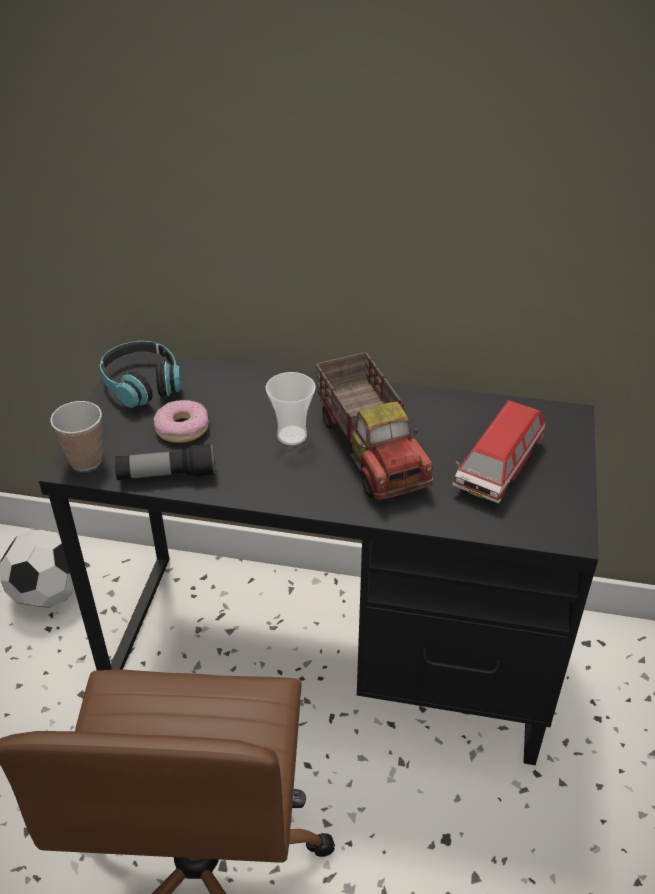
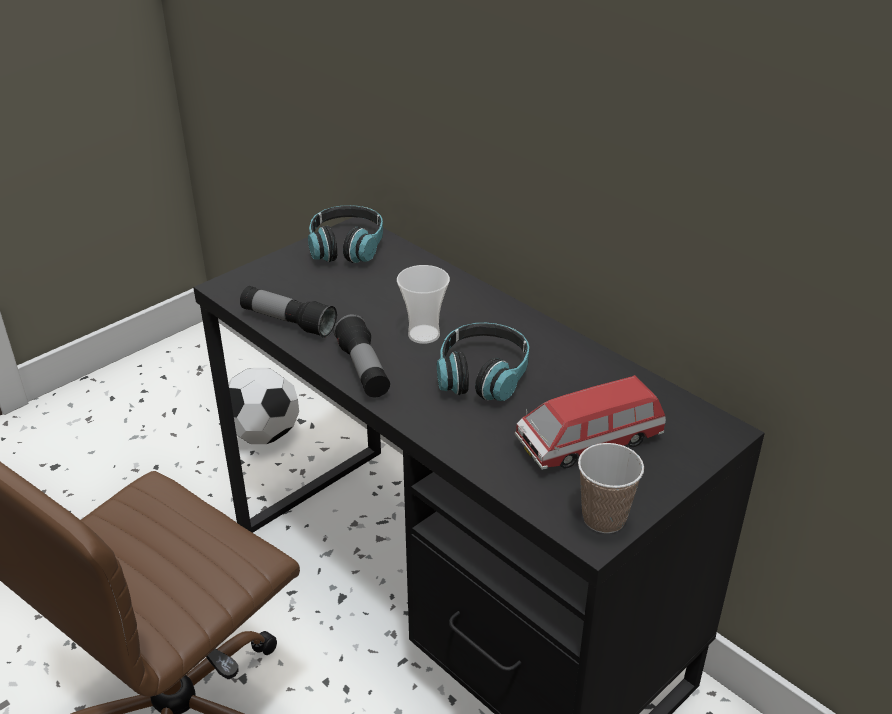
camera: 35 degrees right, 5 degrees down
cup [50,401,103,471] -> cup moved to [578,443,644,533]
donut [154,400,209,443] -> none
toy truck [316,352,433,500] -> headphones [437,323,529,401]
none -> flashlight [334,314,390,397]

